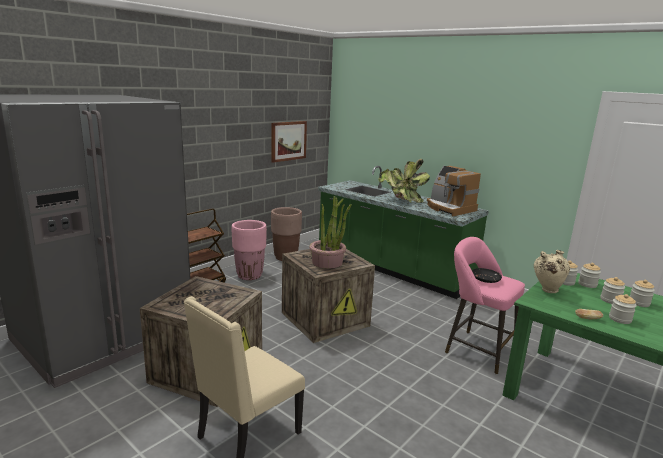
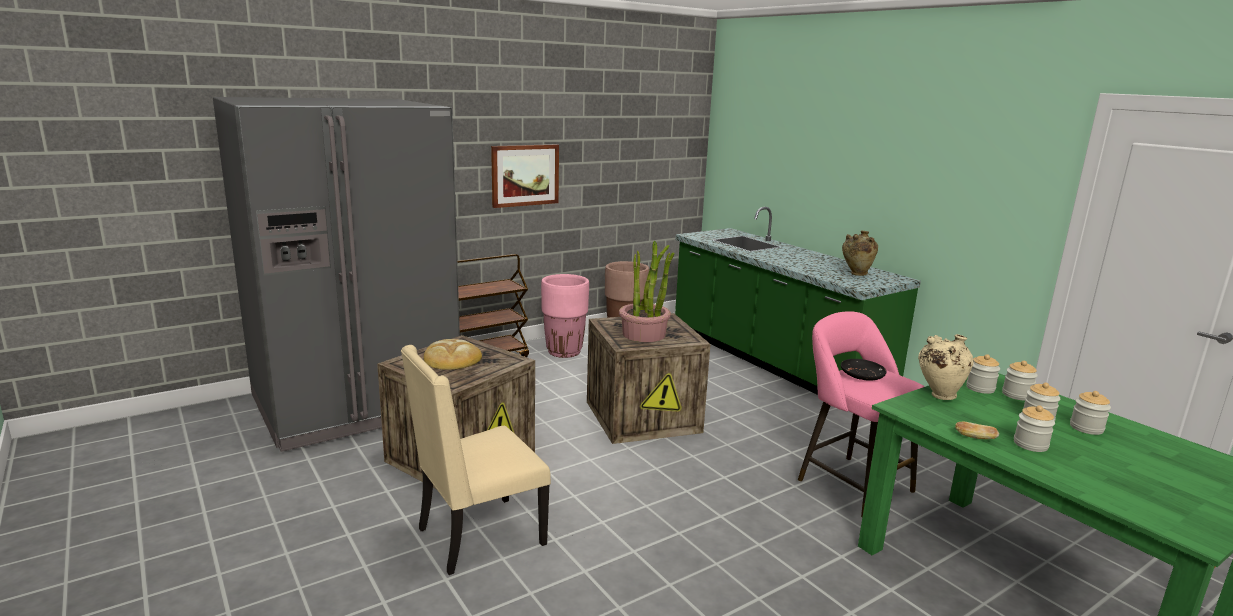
camera: 15 degrees right, 0 degrees up
picture [271,121,307,163] -> picture moved to [491,144,559,208]
potted plant [378,159,430,203] -> none
coffee machine [427,166,481,216] -> beige vase [842,230,878,276]
none -> bread [424,339,482,370]

